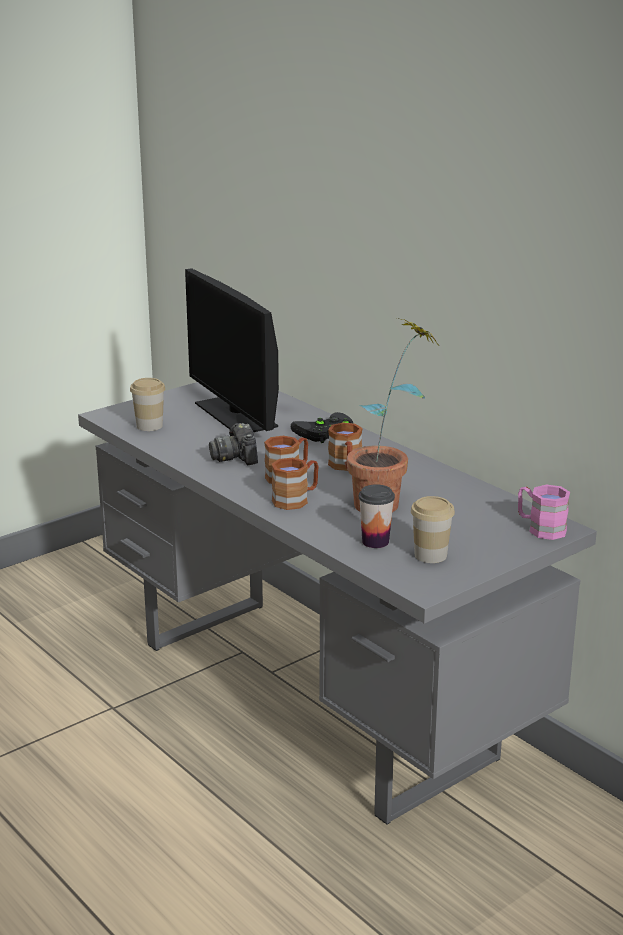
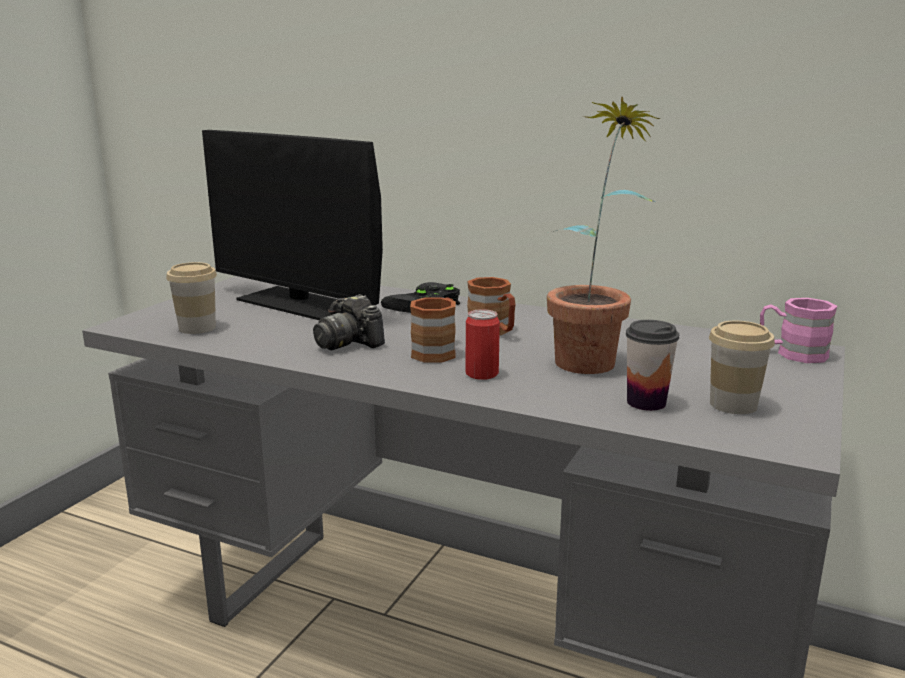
camera: 25 degrees left, 5 degrees down
brown mug [271,458,319,510] -> can [465,309,500,380]

